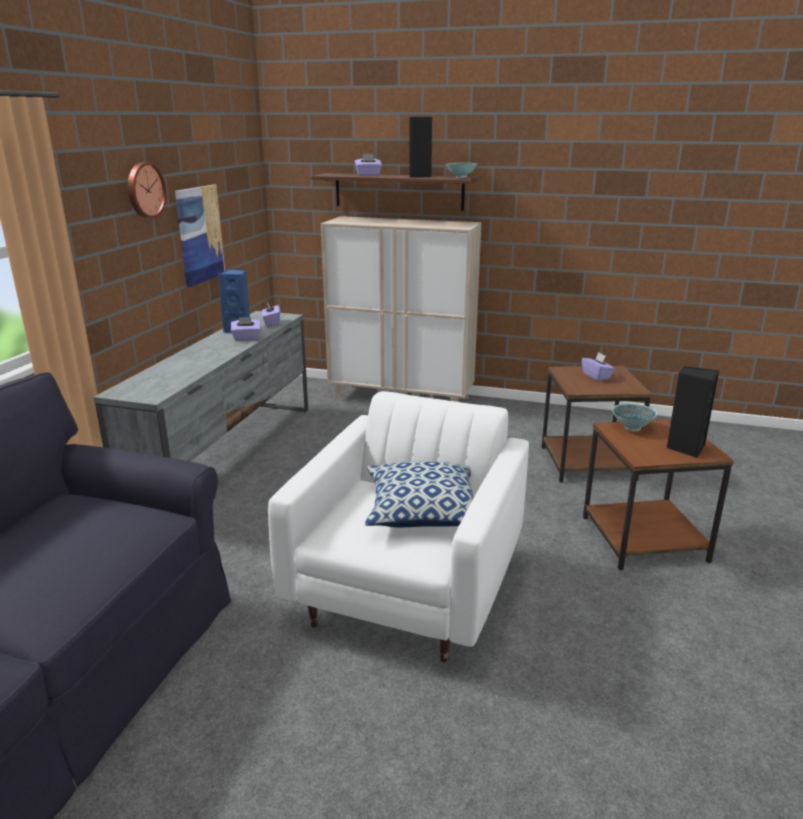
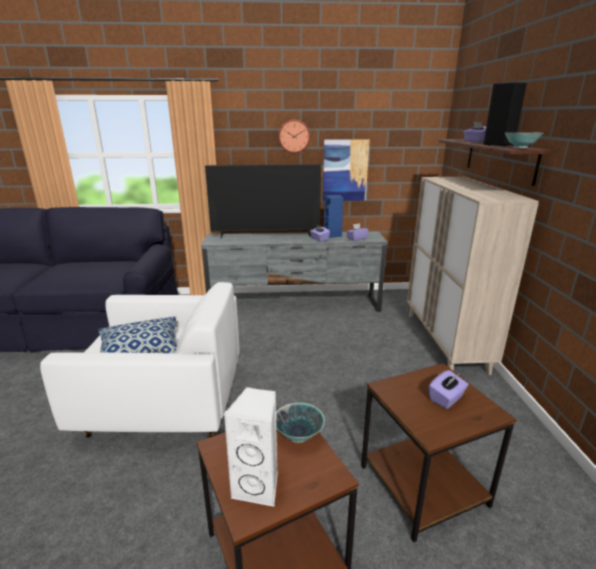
camera: 70 degrees right, 0 degrees up
black speaker [667,366,719,458] -> white speaker [223,387,278,507]
none -> television [205,164,321,239]

